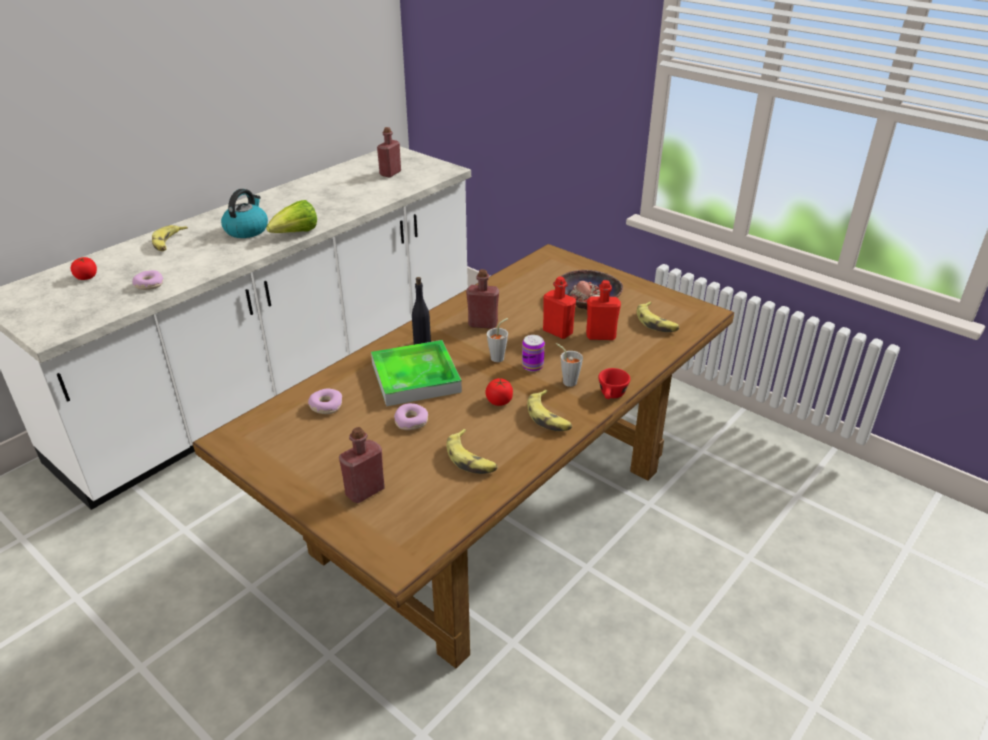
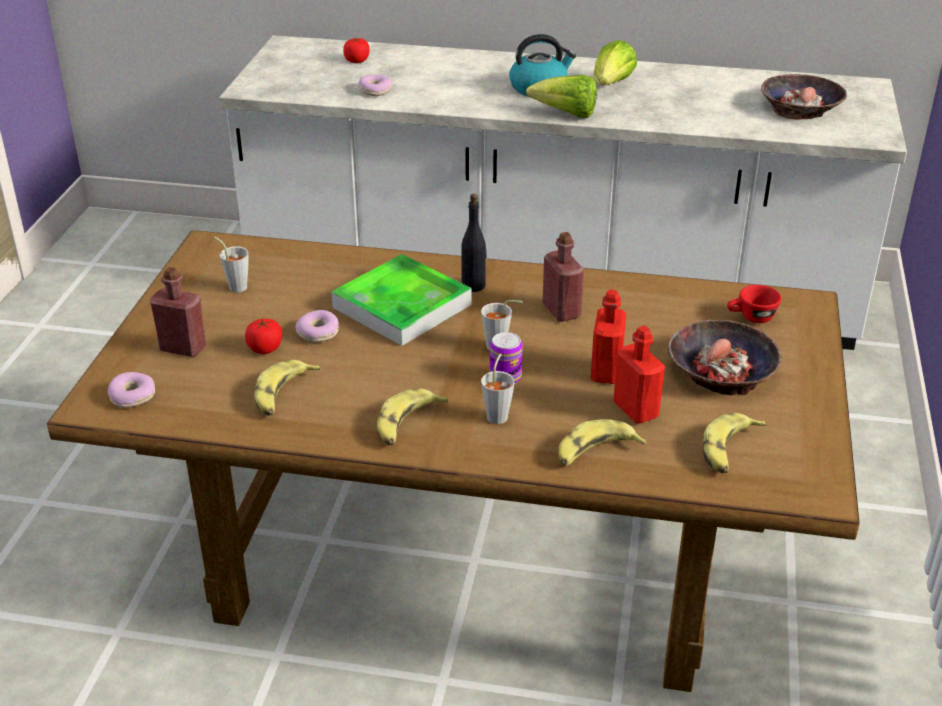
camera: 60 degrees right, 0 degrees up
banana [152,225,188,251] -> banana moved to [559,419,646,466]
donut [308,389,342,414] -> donut moved to [107,372,155,408]
red bottle [377,127,401,178] -> bowl [761,74,847,120]
tomato [485,378,513,406] -> tomato moved to [245,319,282,354]
red cup [598,368,630,399] -> red cup moved to [727,285,782,323]
none -> grey cup [214,237,249,293]
none -> lettuce [594,40,637,85]

